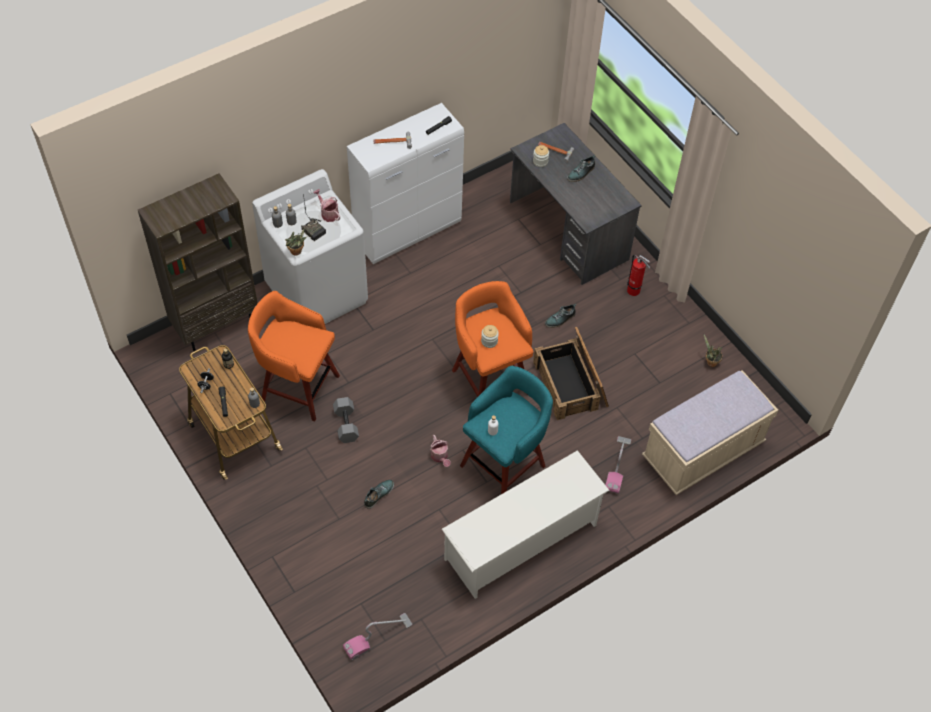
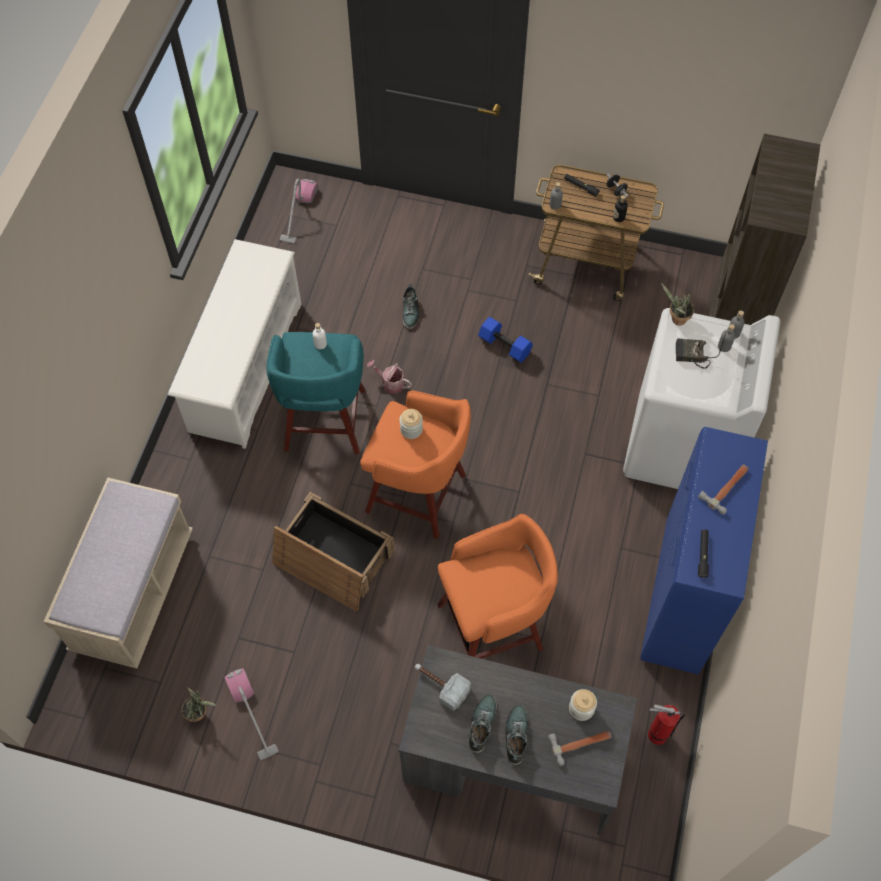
camera: 140 degrees right, 5 degrees up
orange stool [248,291,340,422] -> orange stool moved to [437,514,558,659]
watering can [313,189,340,222] -> none
grey dumbbell [333,397,359,443] -> blue dumbbell [478,317,533,363]
white cabinet [347,103,464,264] -> blue cabinet [640,427,768,675]
shoe [545,303,576,328] -> shoe moved to [469,695,497,753]
vacuum cleaner [605,436,631,494] -> vacuum cleaner moved to [224,668,278,760]
fire extinguisher [627,255,650,296] -> fire extinguisher moved to [648,705,685,745]
none -> hammer [415,664,471,711]

